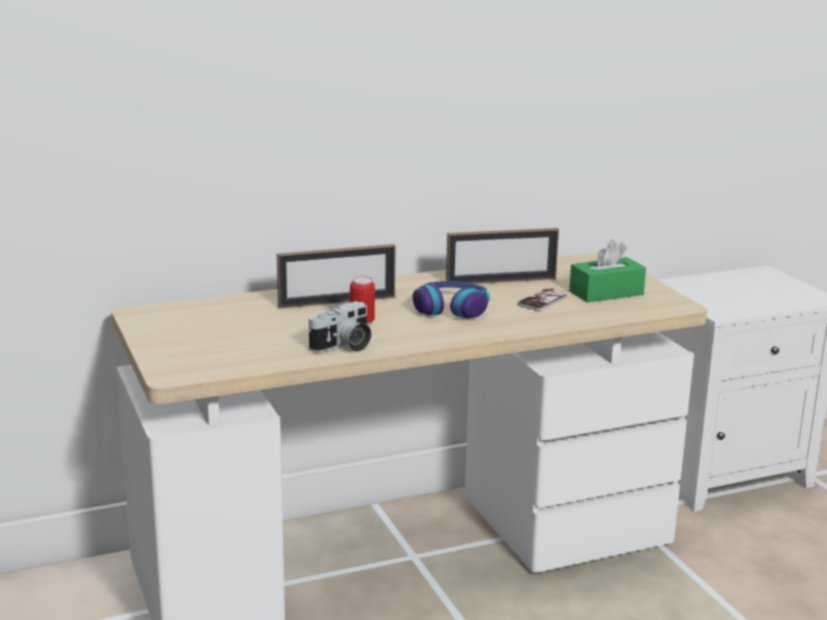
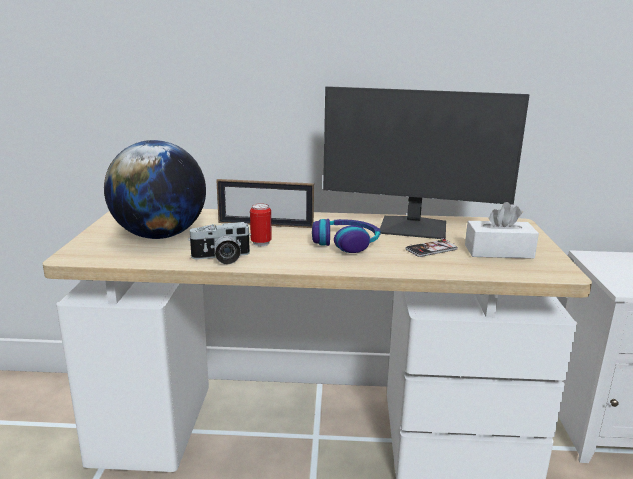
camera: 25 degrees right, 0 degrees up
picture frame [446,228,559,284] -> monitor [323,86,529,239]
green tissue box [569,239,646,303] -> white tissue box [465,202,539,259]
none -> globe [104,140,206,239]

